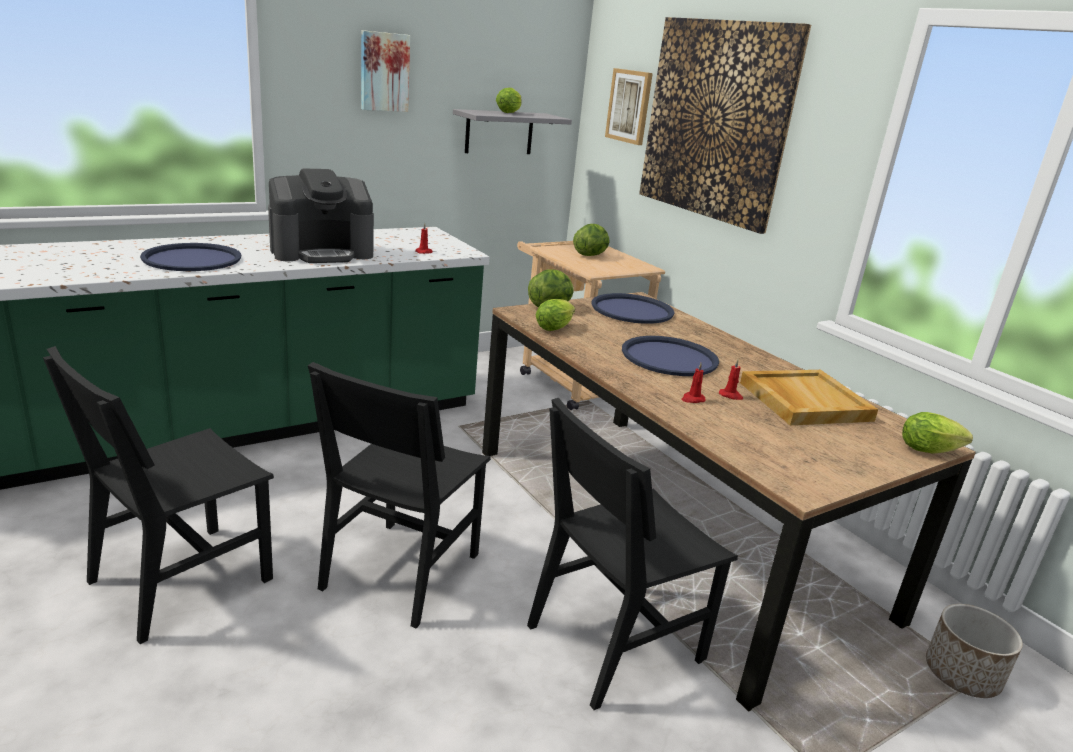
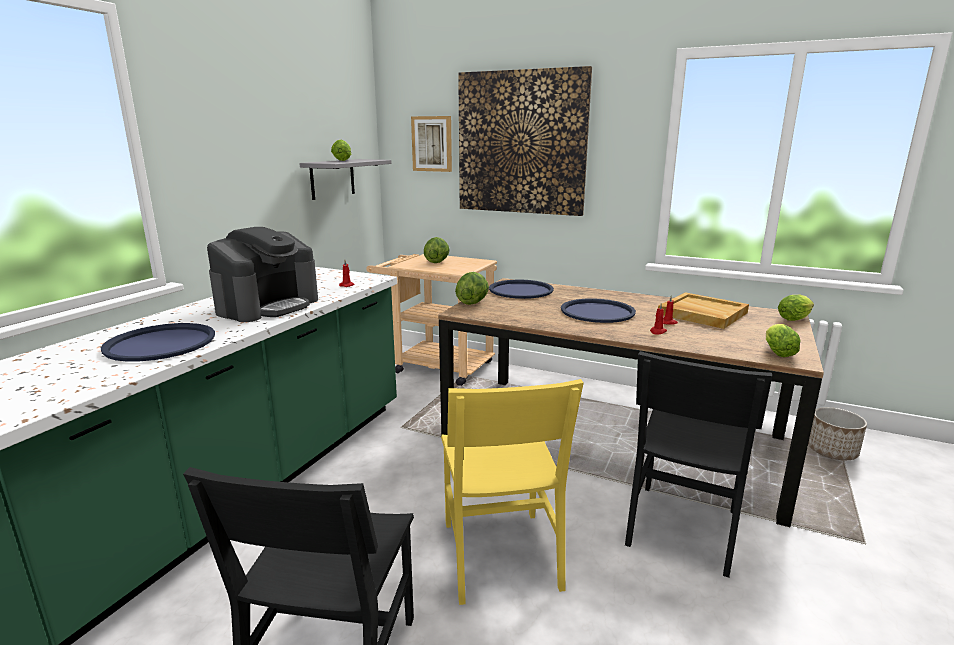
camera: 30 degrees left, 5 degrees down
black chair [308,362,491,629] -> yellow chair [441,379,584,605]
picture [361,30,410,112] -> none
lettuce [536,299,575,331] -> lettuce moved to [766,324,801,357]

